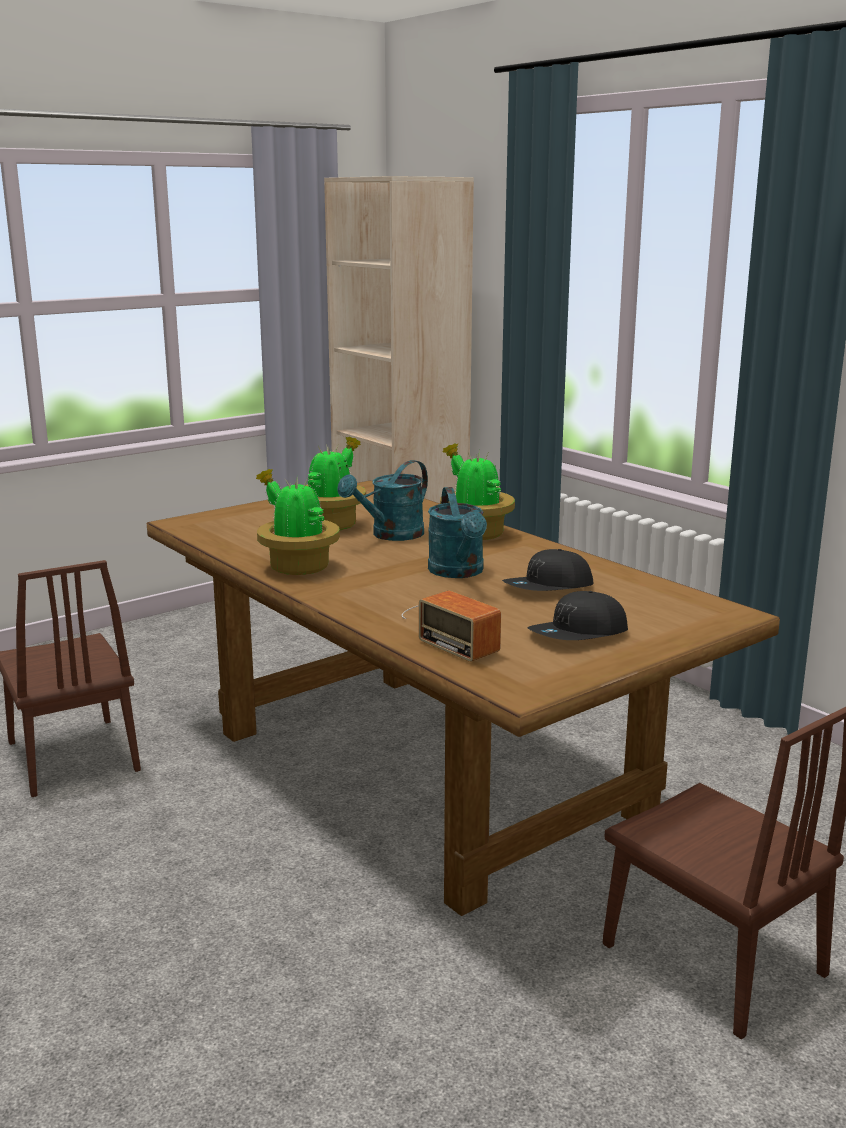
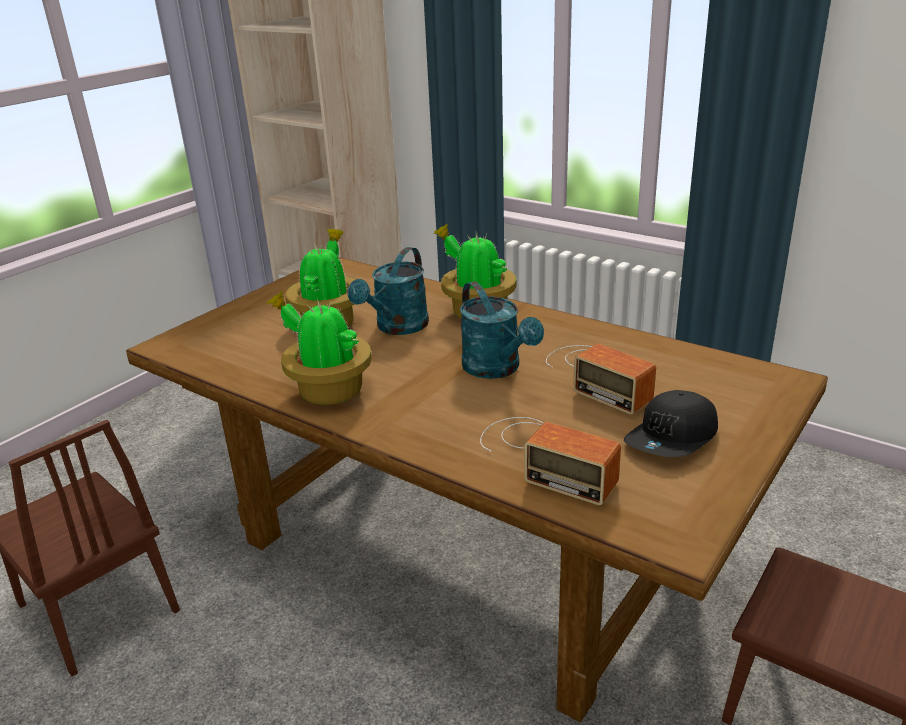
camera: 15 degrees left, 10 degrees up
black cap [502,549,593,591] -> radio [546,344,656,415]

